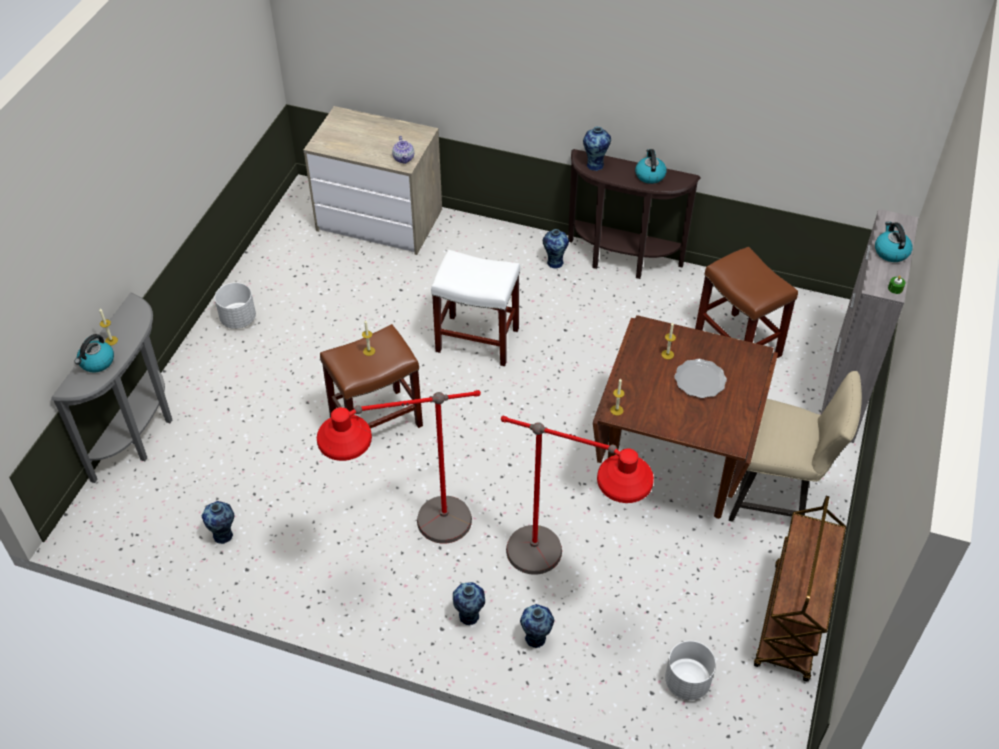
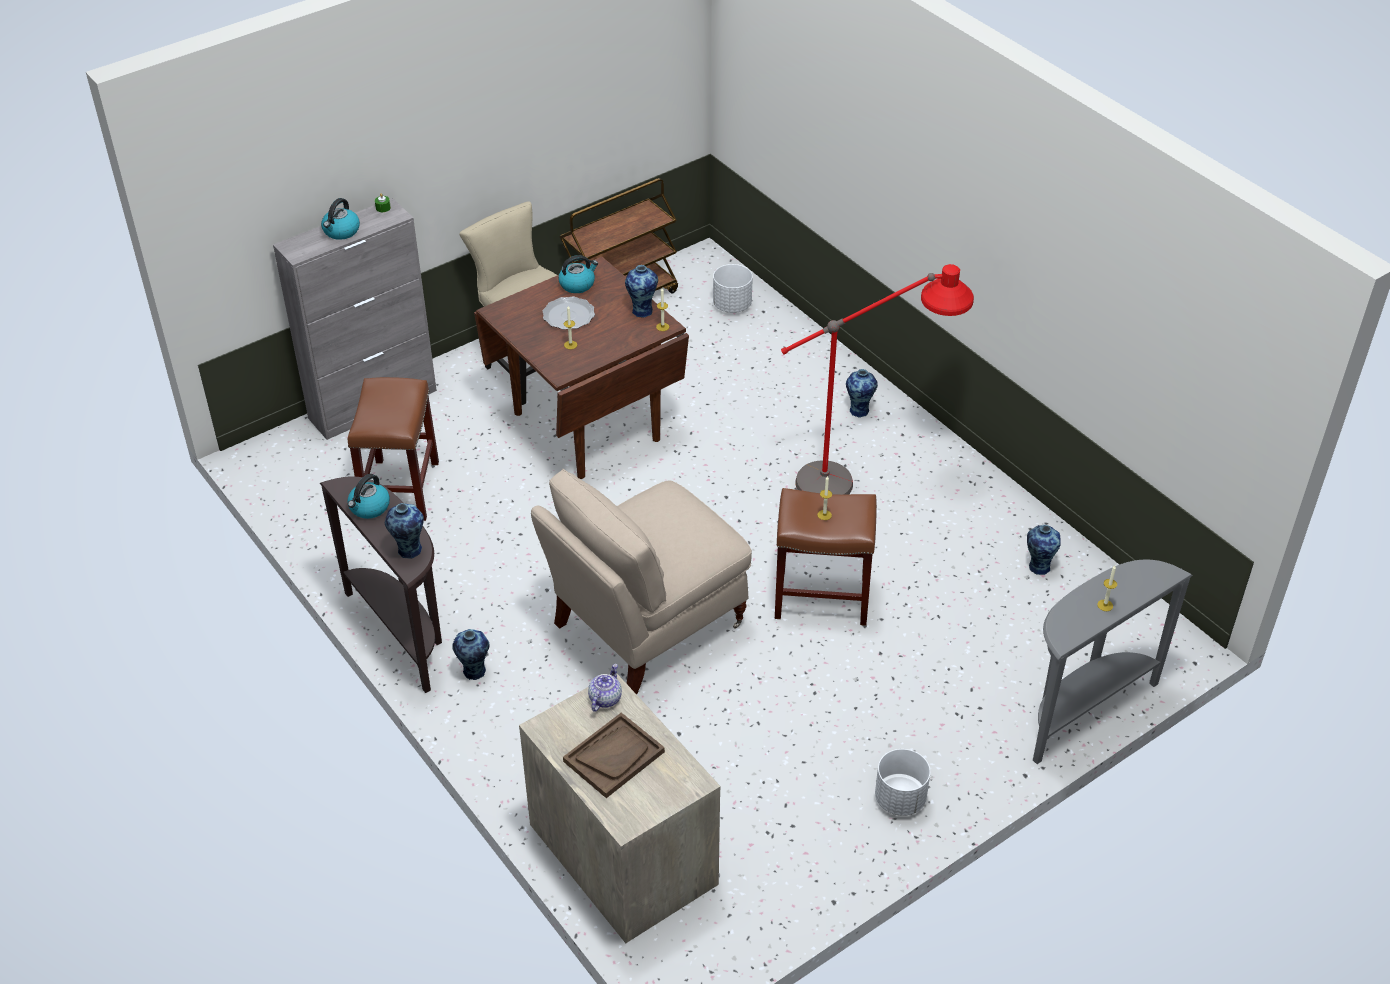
camera: 145 degrees left, 5 degrees down
kettle [75,334,114,373] -> kettle moved to [558,255,598,293]
white stool [431,250,520,367] -> beige chair [531,469,752,695]
red floor lamp [501,416,654,575] -> none
vase [520,604,554,648] -> vase moved to [625,265,658,318]
none -> brown tray [563,712,665,798]

